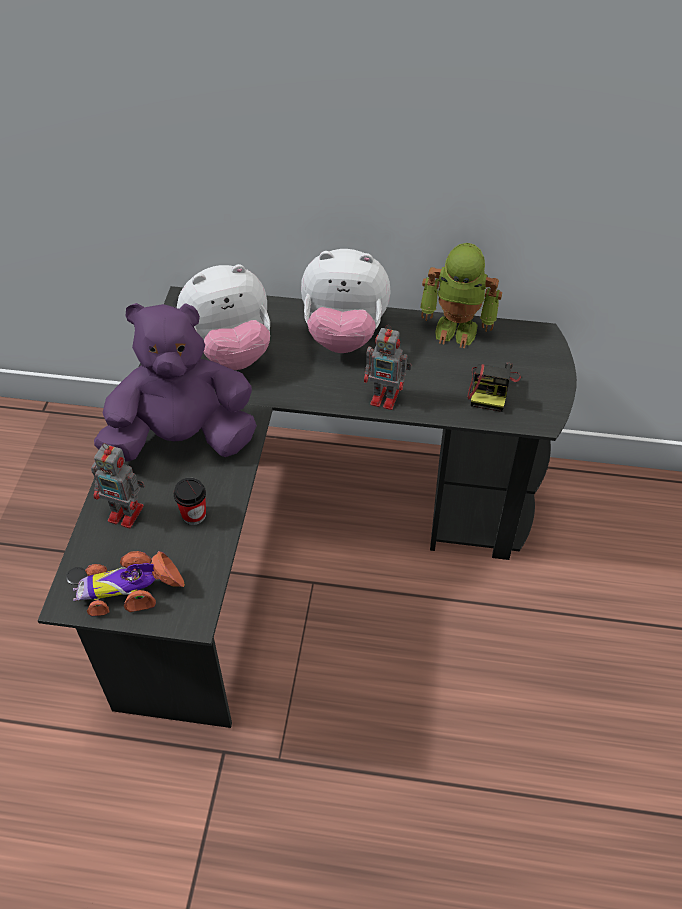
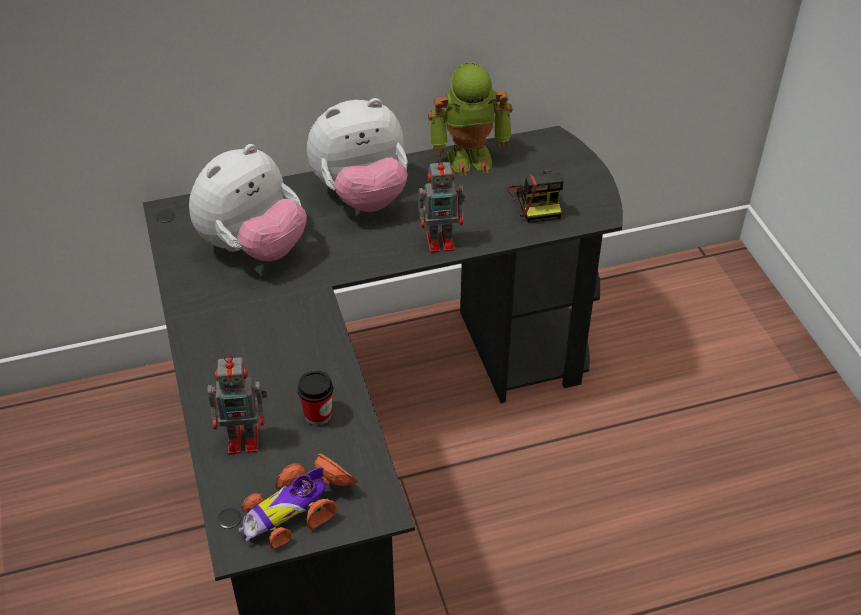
camera: 25 degrees left, 5 degrees down
purple plush toy [94,303,257,462] -> none

